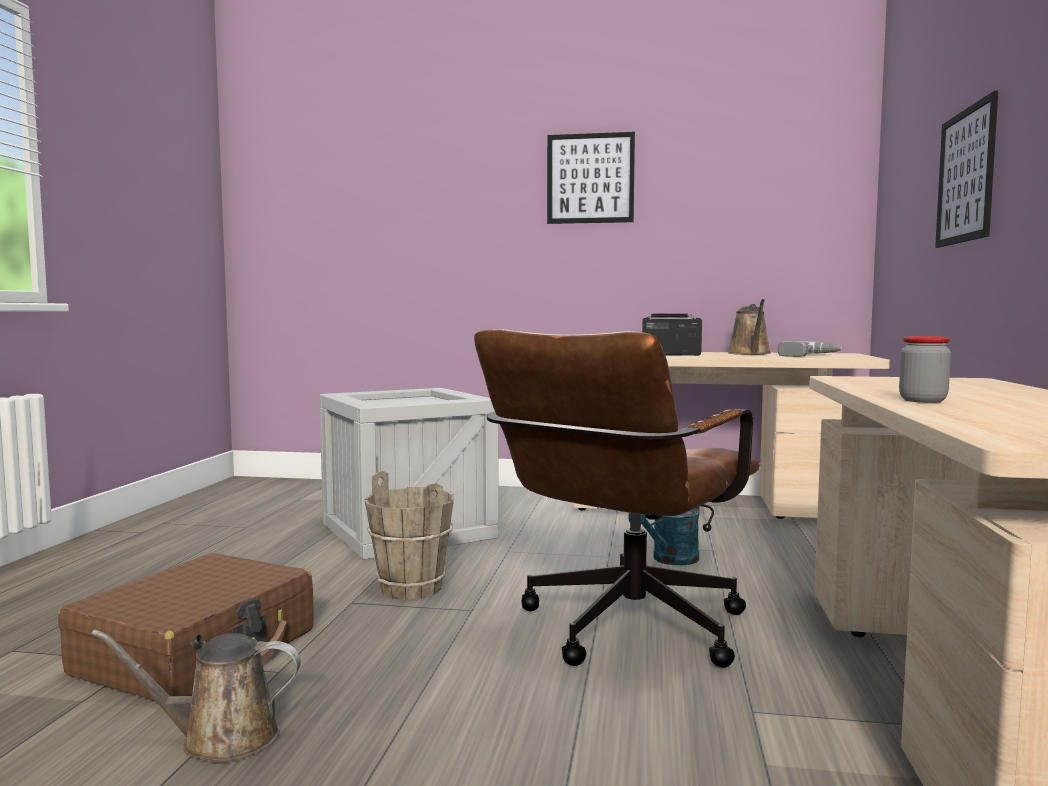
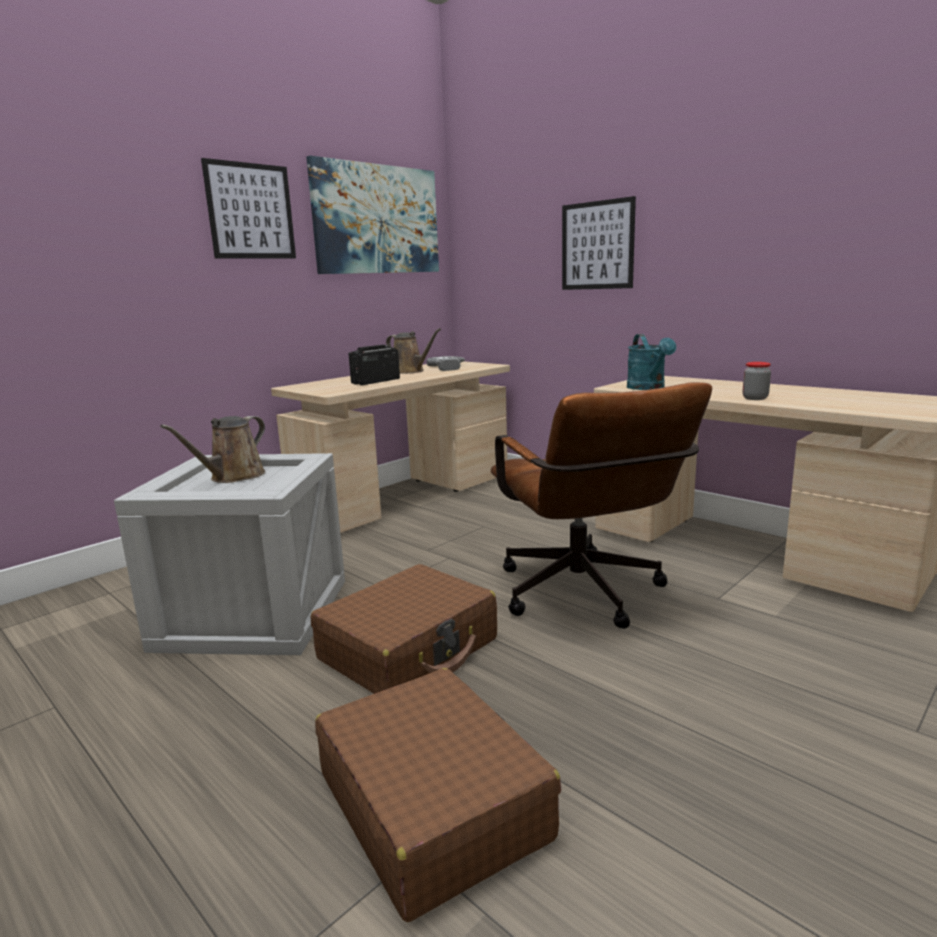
camera: 55 degrees left, 10 degrees up
brown watering can [91,629,301,763] -> brown watering can moved to [160,416,266,483]
brown bucket [365,471,454,600] -> brown suitcase [311,564,497,694]
turquoise watering can [628,506,700,565] -> turquoise watering can moved to [627,334,676,390]
none -> picture [306,156,439,274]

